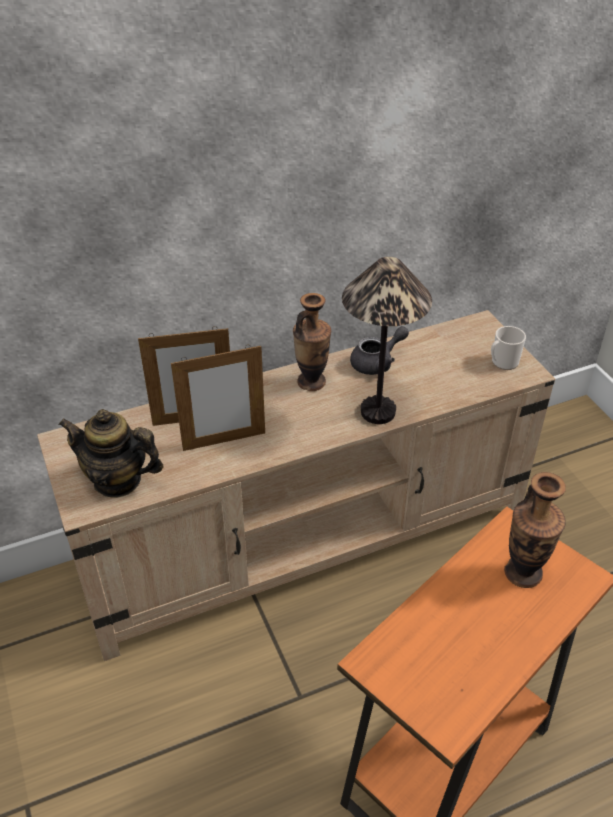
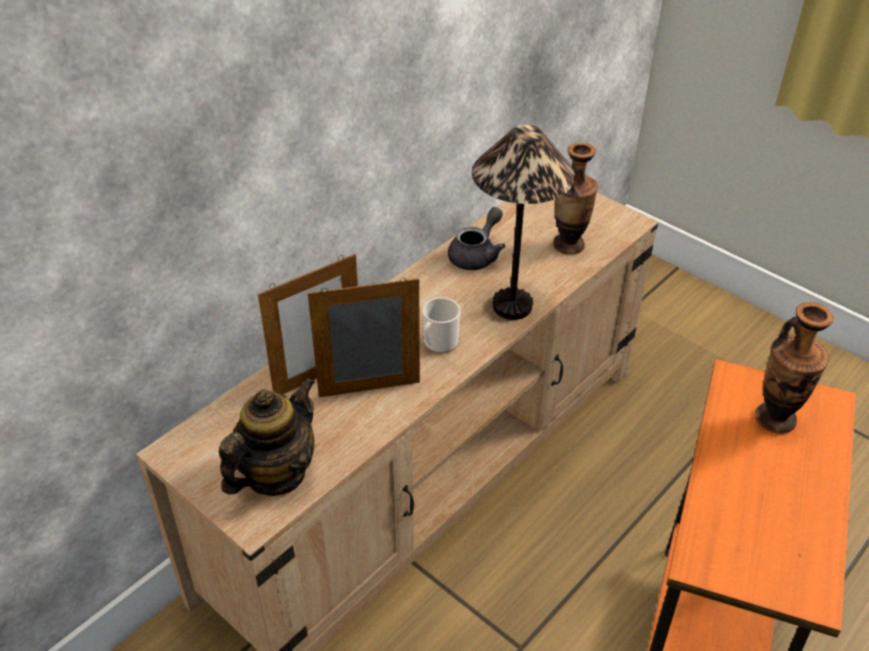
camera: 25 degrees left, 0 degrees up
teapot [59,409,164,498] -> teapot turned 135 degrees clockwise [219,377,315,496]
picture frame [171,345,265,451] -> picture frame turned 150 degrees counterclockwise [308,278,420,397]
vase [293,293,331,391] -> vase moved to [553,143,598,254]
mug [491,326,526,370] -> mug moved to [422,297,461,353]

